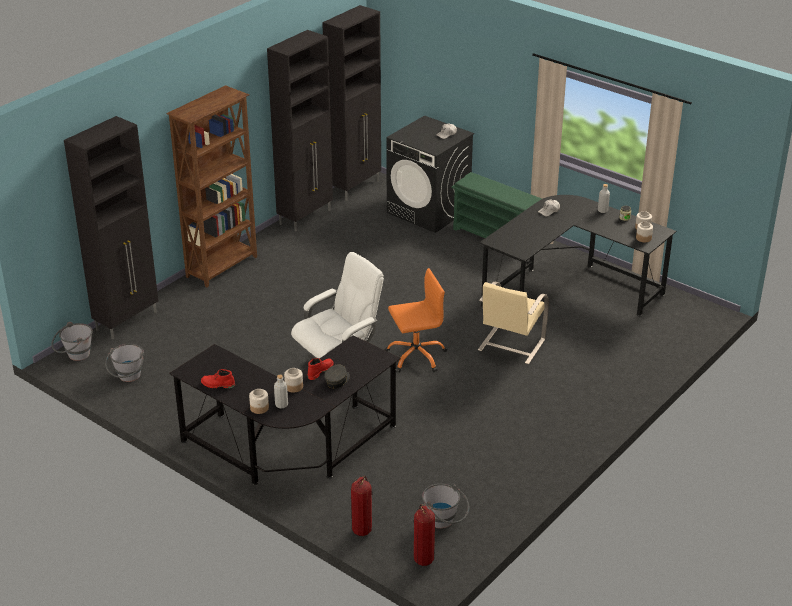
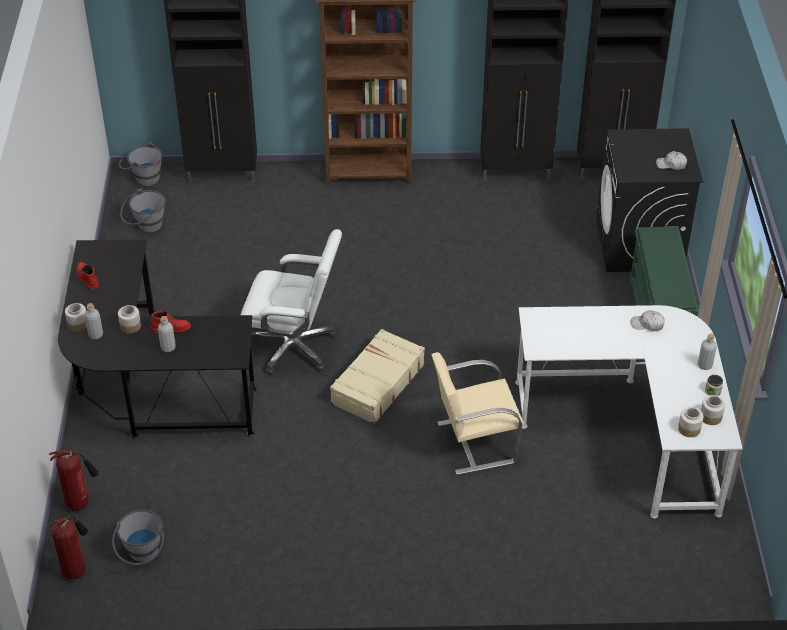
camera: 50 degrees right, 10 degrees up
grey cap [324,365,350,388] -> grey bottle [158,316,176,352]
orange office chair [385,268,447,373] -> beige suitcase [330,329,425,424]
black desk [479,195,676,316] -> white desk [515,305,743,518]

